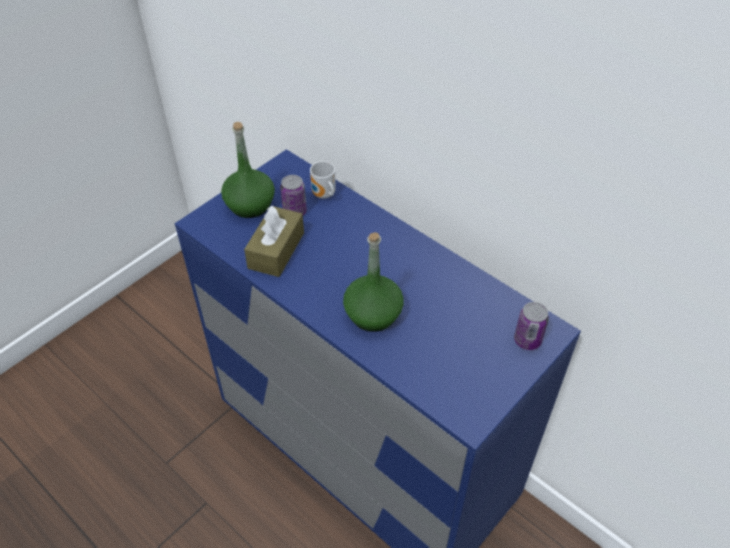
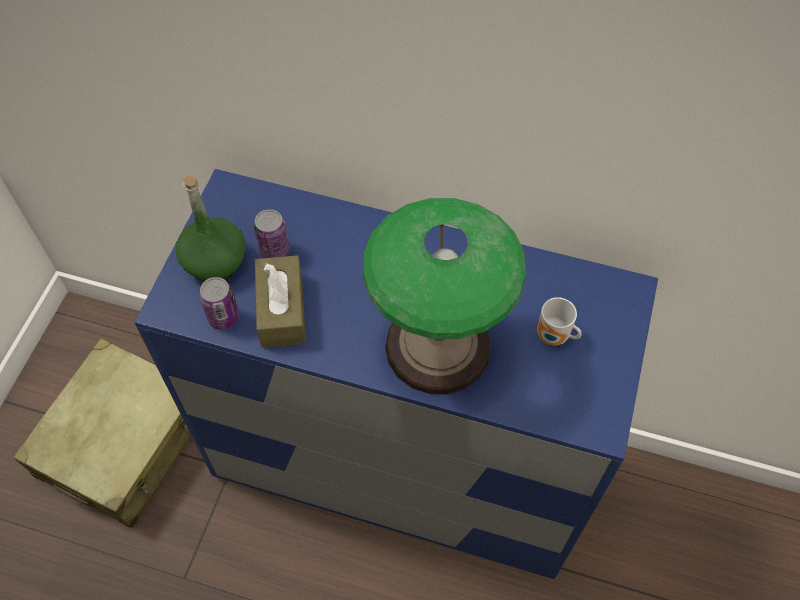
camera: 25 degrees left, 10 degrees up
mug [310,161,336,199] -> mug moved to [537,297,582,345]
green bottle [343,232,404,332] -> table lamp [363,198,526,394]
can [514,302,549,350] -> can moved to [199,277,239,330]
none -> beige suitcase [13,338,191,528]

